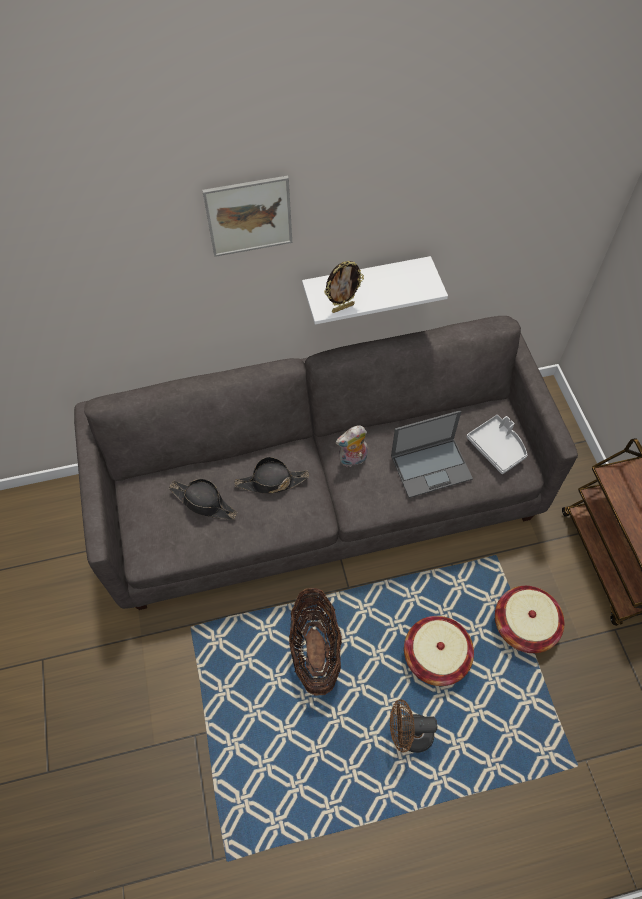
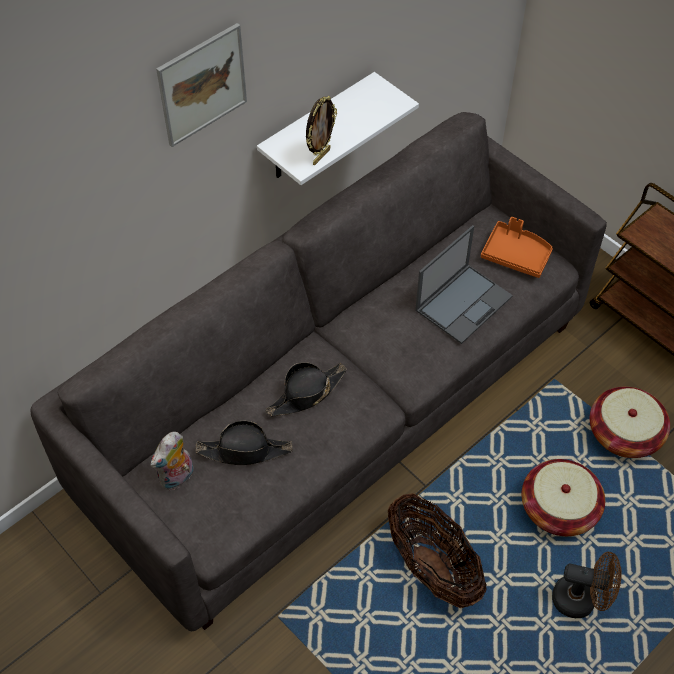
camera: 30 degrees left, 5 degrees down
plush toy [336,425,368,467] -> plush toy moved to [151,432,194,490]
brown fan [390,699,437,753] -> brown fan turned 135 degrees counterclockwise [552,552,621,618]
grey tray [467,415,528,474] -> orange tray [481,217,553,278]

